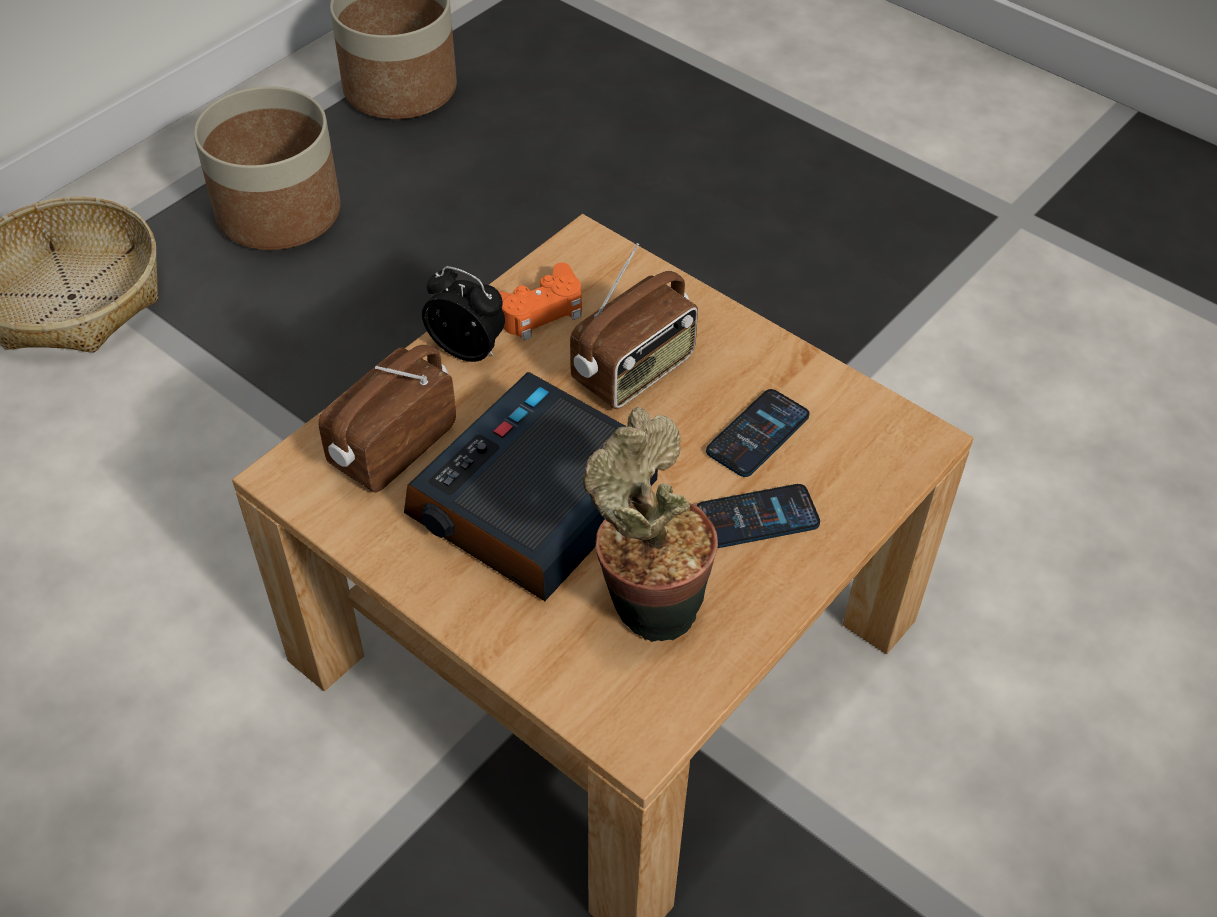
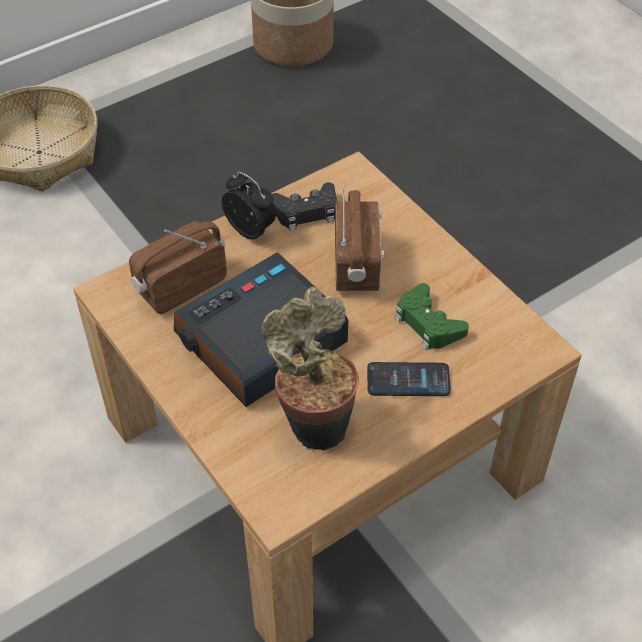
camera: 15 degrees right, 0 degrees up
planter [194,86,341,250] -> none
orange game controller [498,263,582,341] -> black game controller [272,182,337,231]
radio [570,243,698,409] -> radio turned 60 degrees counterclockwise [335,182,384,291]
phone [706,389,810,477] -> green game controller [395,283,469,350]

